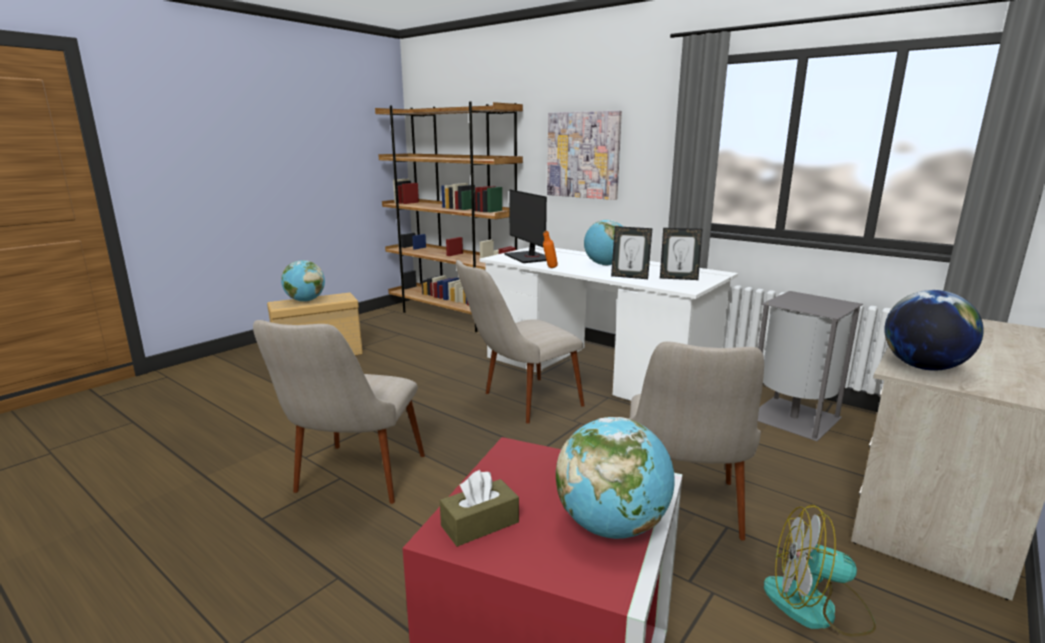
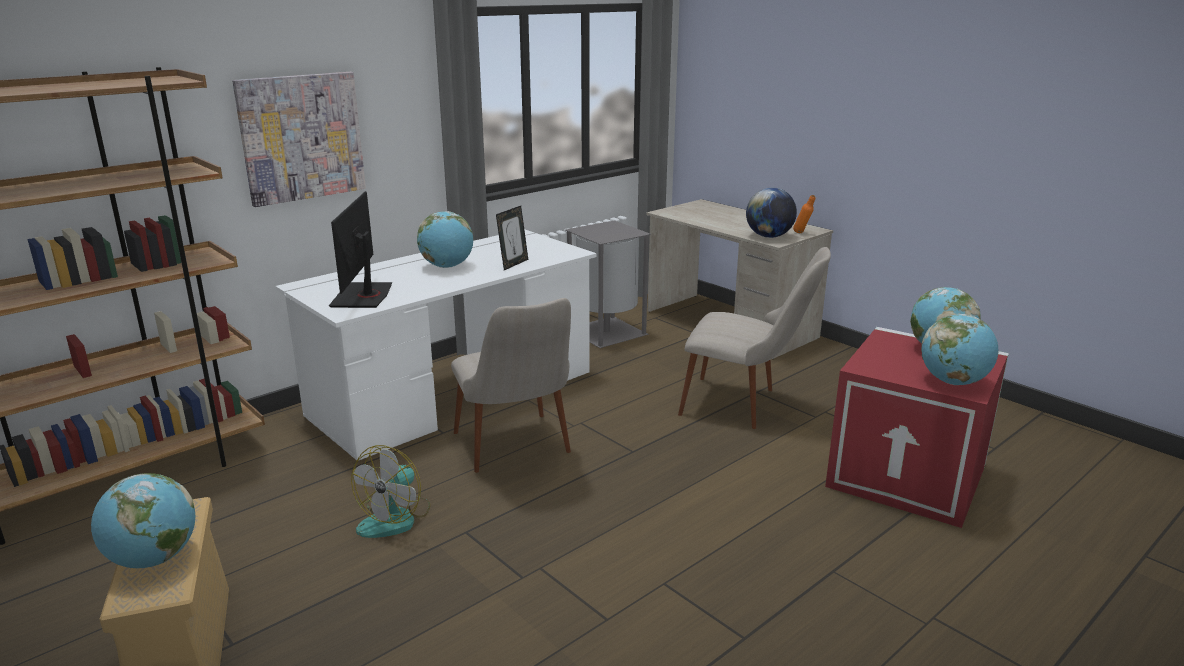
camera: 80 degrees left, 5 degrees up
beige chair [253,320,425,504] -> none
brown tissue box [440,470,519,547] -> globe [921,314,998,385]
monitor [504,189,547,263] -> monitor turned 105 degrees clockwise [329,191,393,308]
orange bottle [543,231,558,268] -> orange bottle moved to [793,195,816,233]
picture frame [660,228,703,280] -> none
fan [764,505,876,637] -> fan moved to [351,445,430,538]

